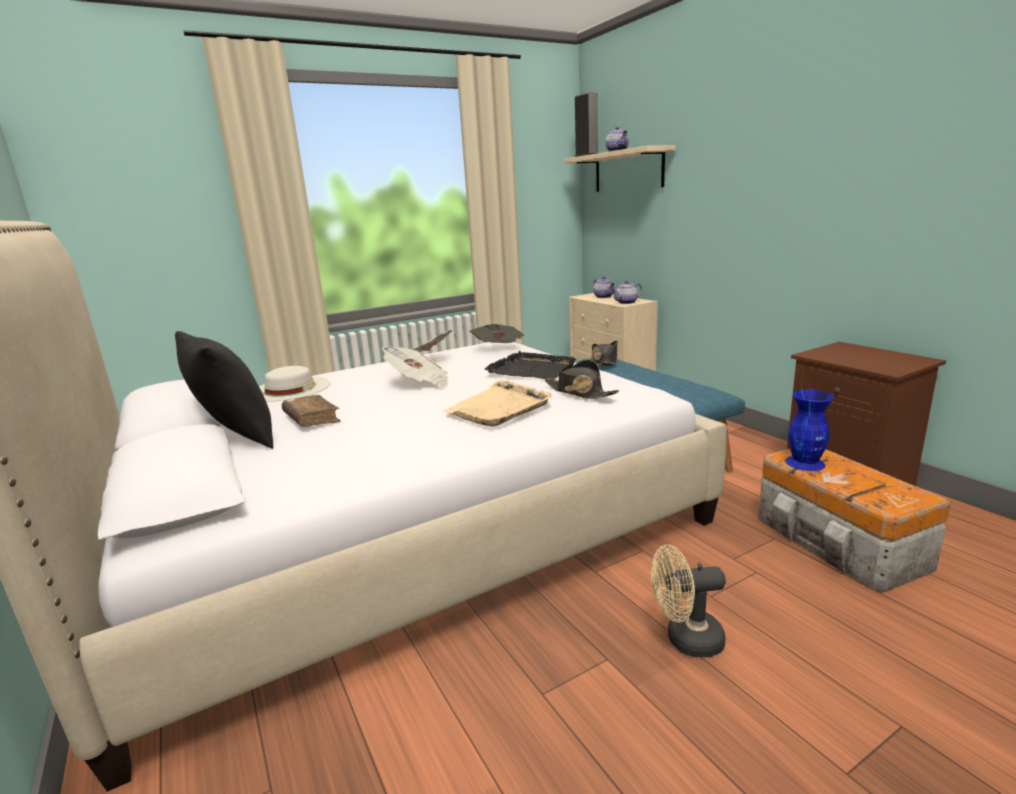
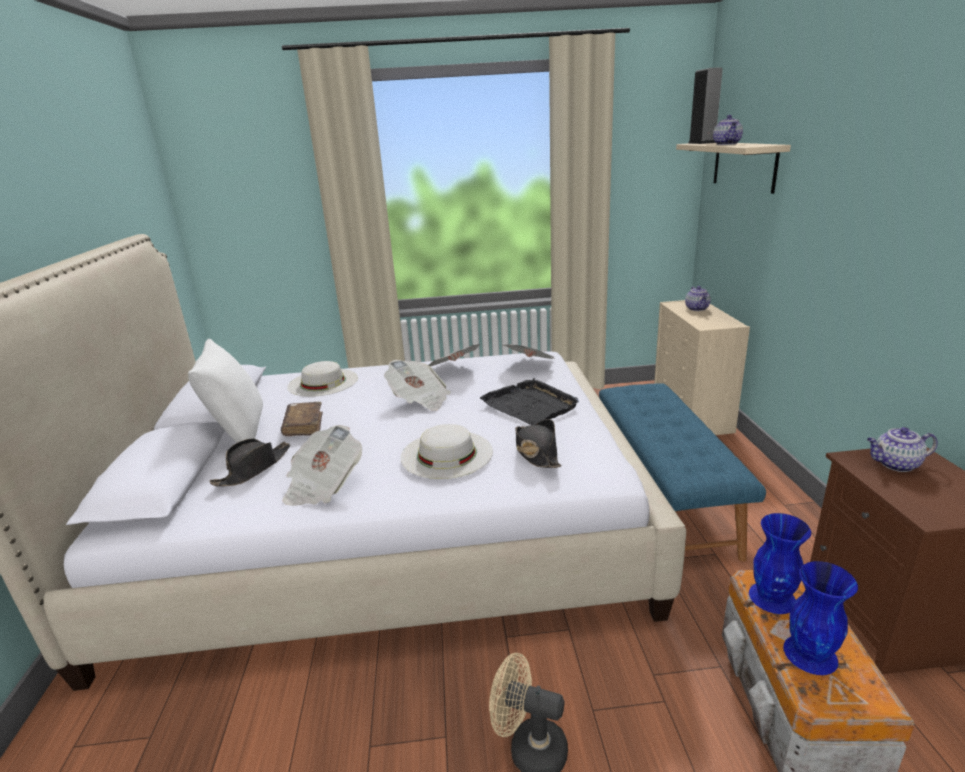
camera: 25 degrees right, 5 degrees up
black pillow [175,331,273,449] -> white pillow [188,339,263,443]
beige tray [444,381,552,427] -> white hat [401,424,493,479]
black hat [591,340,617,366] -> black hat moved to [210,438,290,487]
teapot [611,281,642,304] -> teapot moved to [867,427,938,472]
none -> newspaper [283,425,362,506]
none -> blue vase [783,561,858,675]

